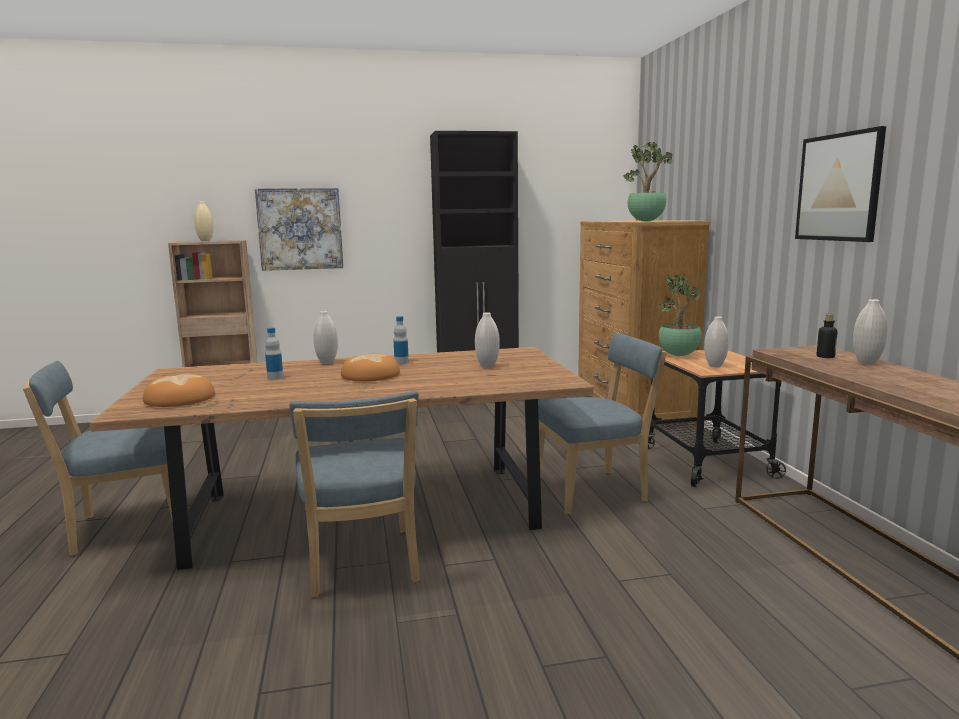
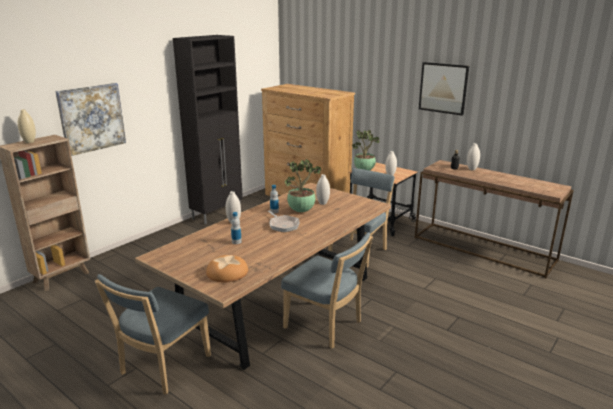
camera: 40 degrees left, 10 degrees up
bread [341,353,400,382] -> frying pan [268,211,299,232]
potted plant [623,142,673,221] -> potted plant moved to [284,159,321,212]

